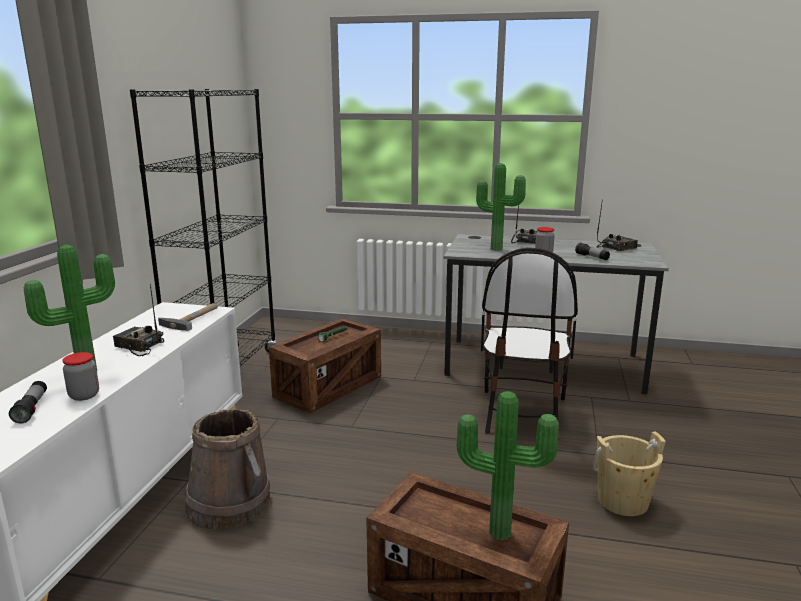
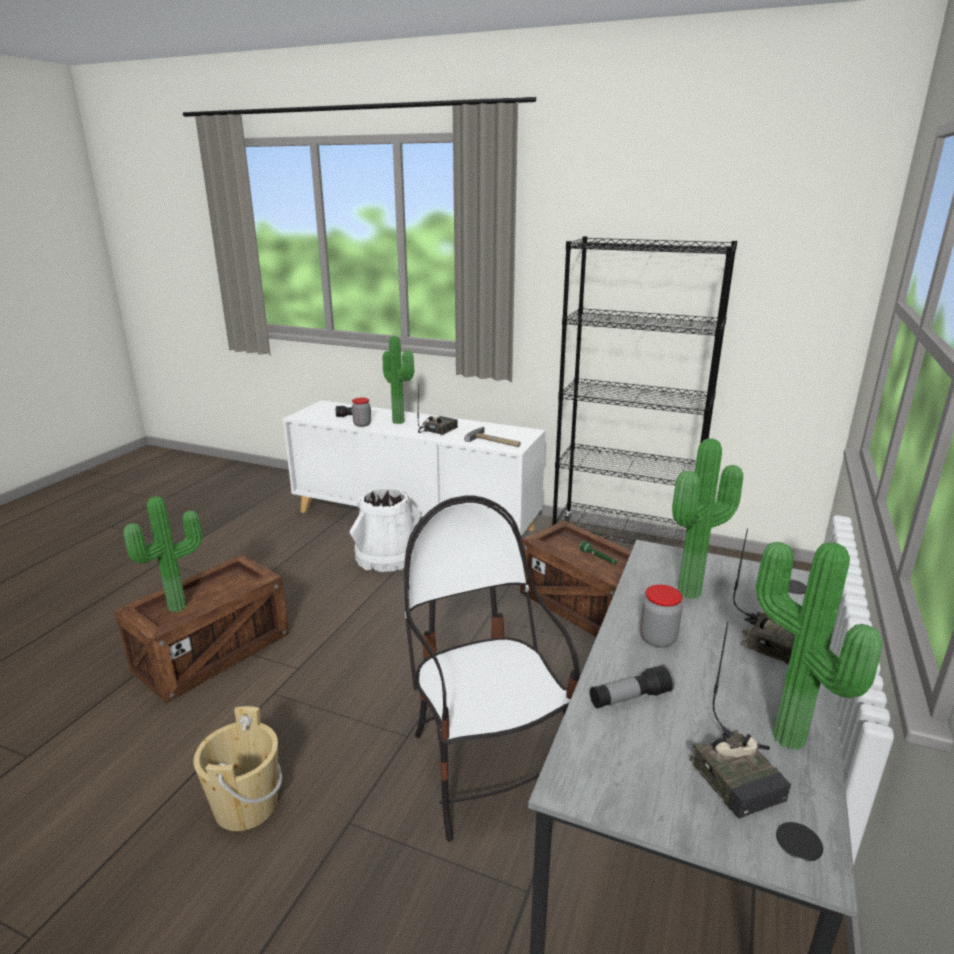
camera: 100 degrees right, 5 degrees up
brown bucket [185,409,270,529] -> white bucket [350,487,420,572]
chair [481,248,578,433] -> chair turned 45 degrees clockwise [405,495,580,842]
none -> potted plant [756,542,883,750]

